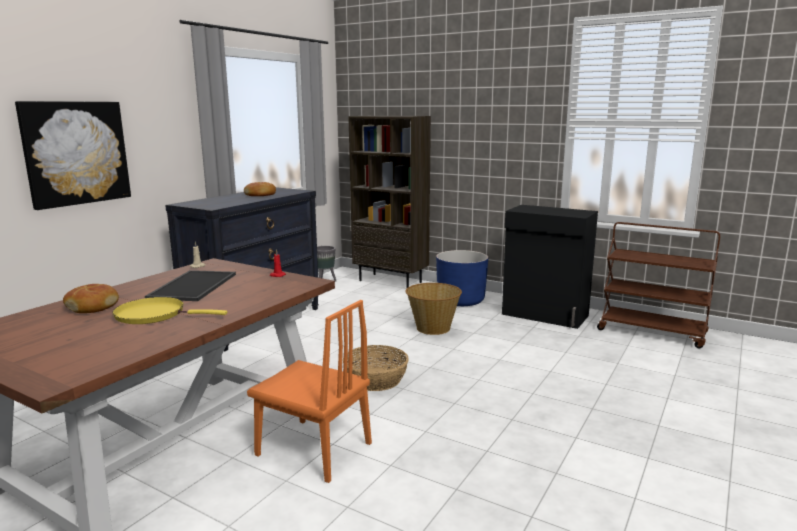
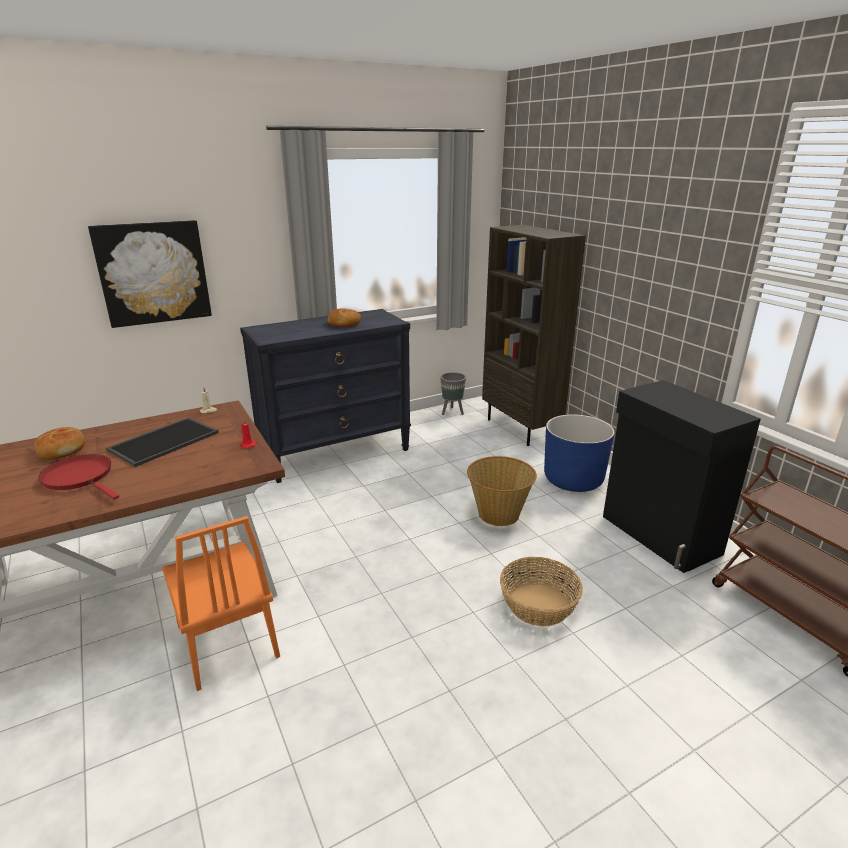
camera: 30 degrees right, 10 degrees up
yellow frying pan [112,297,227,324] -> red frying pan [38,454,119,500]
basket [343,345,409,391] -> basket moved to [500,557,583,627]

